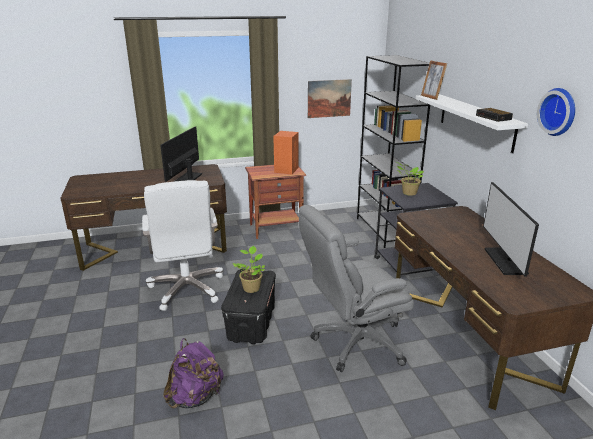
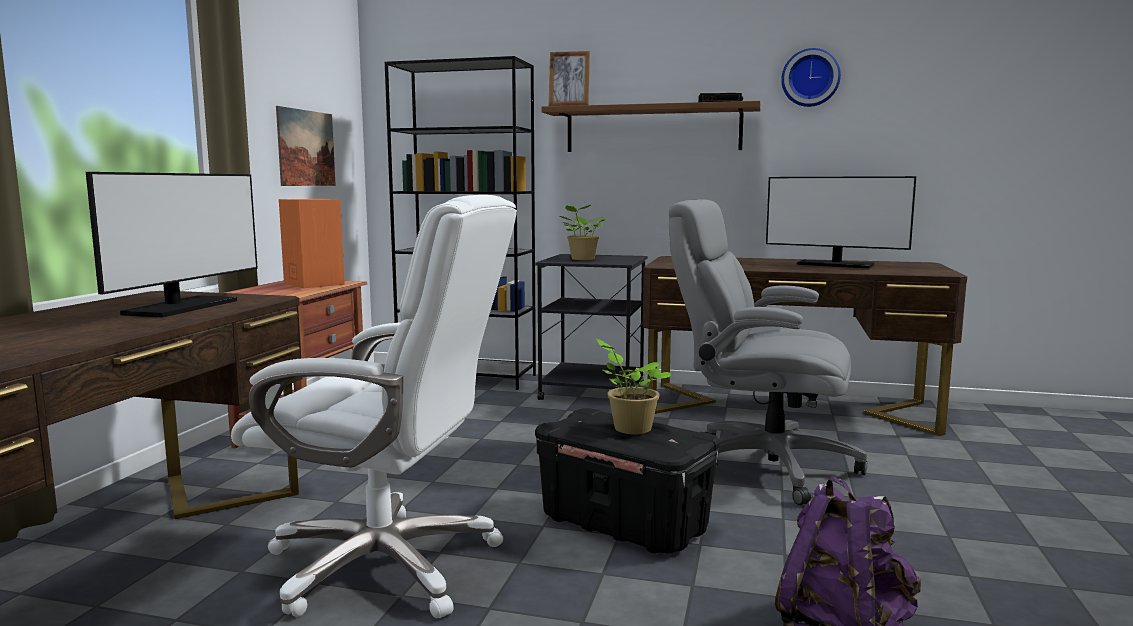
camera: 60 degrees left, 15 degrees down
monitor [160,126,202,182] -> monitor turned 120 degrees counterclockwise [86,172,258,318]
grey office chair [299,205,414,372] -> grey office chair turned 105 degrees clockwise [669,199,867,505]
white shelf [416,94,528,153] -> brown shelf [542,101,761,152]

